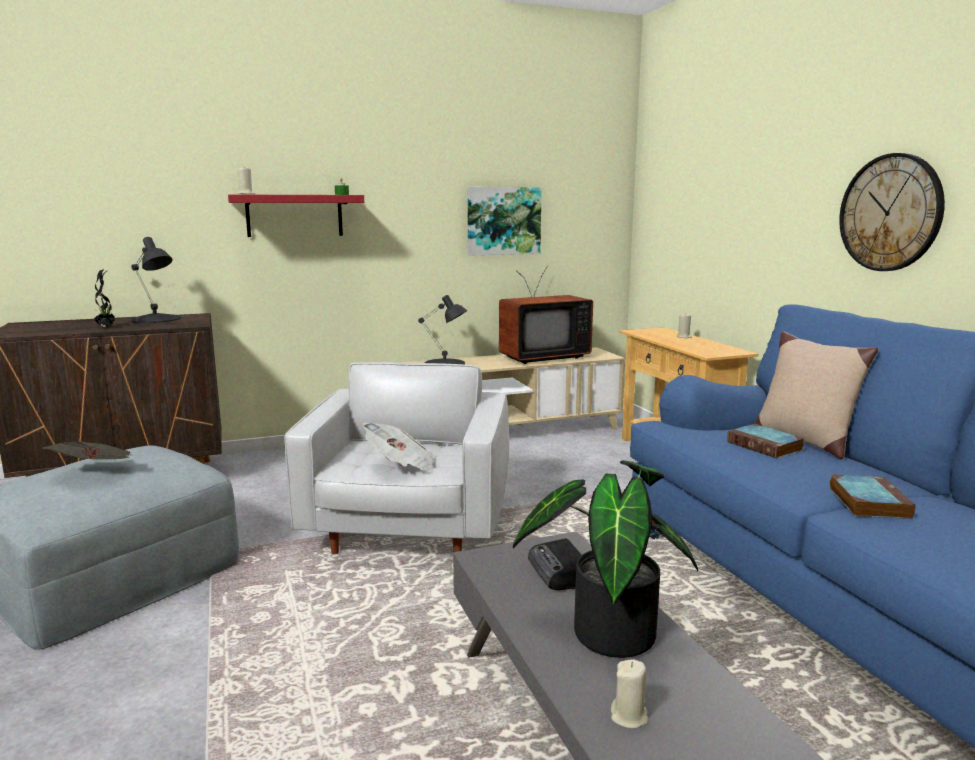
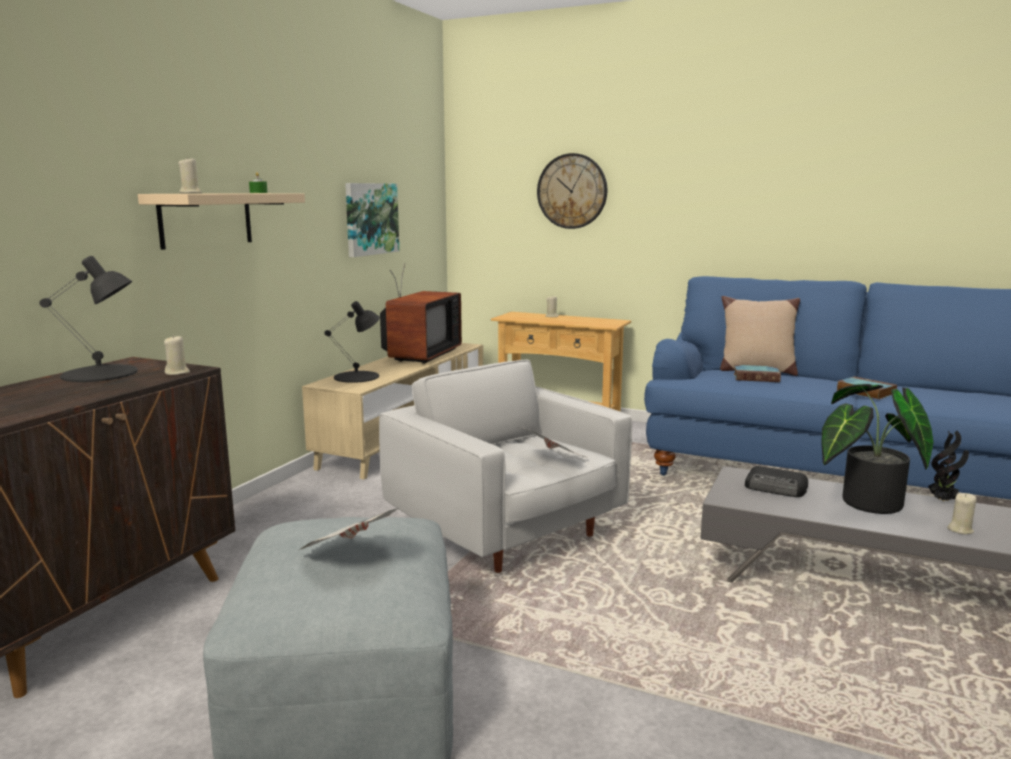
camera: 45 degrees left, 0 degrees up
potted plant [94,269,115,328] -> potted plant moved to [928,431,969,501]
red shelf [228,194,364,237] -> beige shelf [138,193,305,250]
wall clock [839,153,945,271] -> wall clock moved to [537,153,607,229]
none -> beige candle [164,335,190,375]

